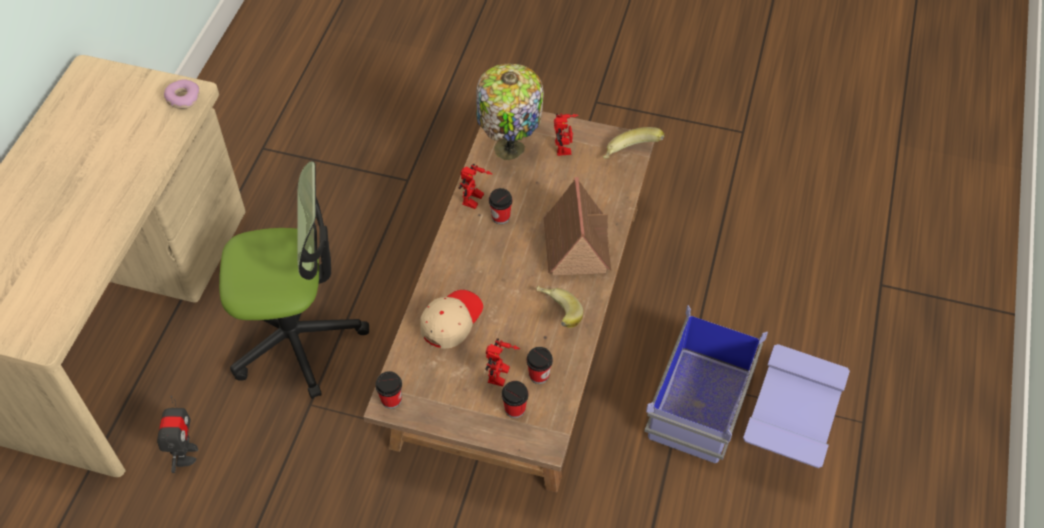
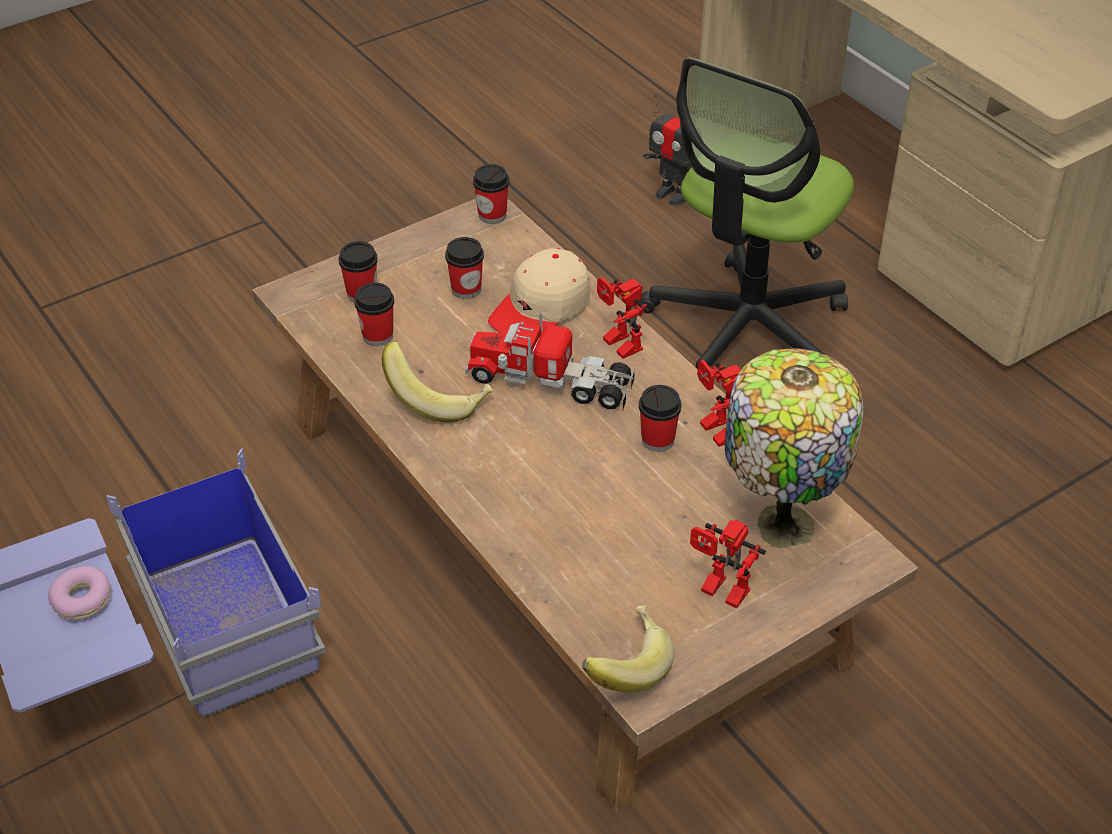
camera: 130 degrees right, 10 degrees down
donut [164,79,199,109] -> donut moved to [48,566,111,620]
beige cap [420,290,483,349] -> beige cap turned 60 degrees clockwise [488,248,590,334]
toy robot [485,338,520,387] -> toy robot moved to [597,277,650,359]
toy house [544,177,611,276] -> none
none -> cup [445,237,484,299]
none -> toy truck [465,313,635,409]

